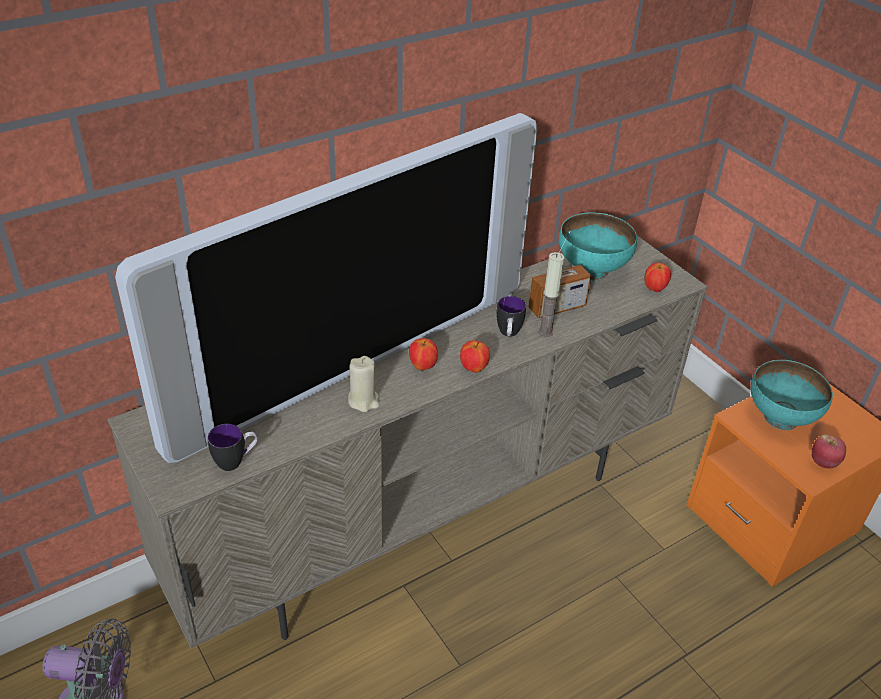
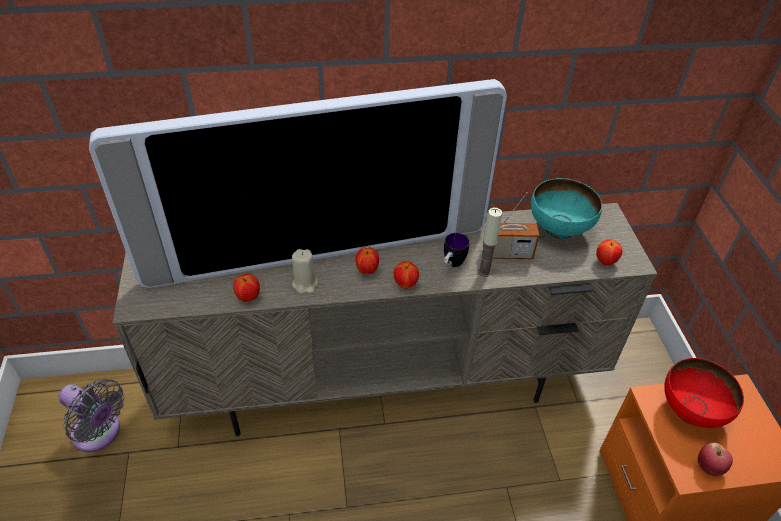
camera: 25 degrees right, 5 degrees up
mug [208,424,257,471] -> none
turquoise bowl [751,360,833,430] -> red bowl [664,358,744,428]
none -> apple [233,274,260,302]

